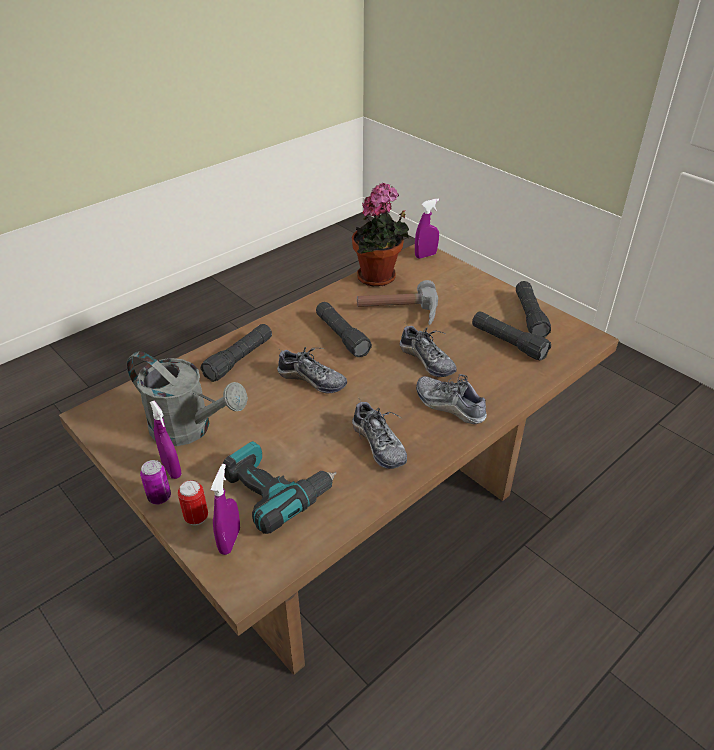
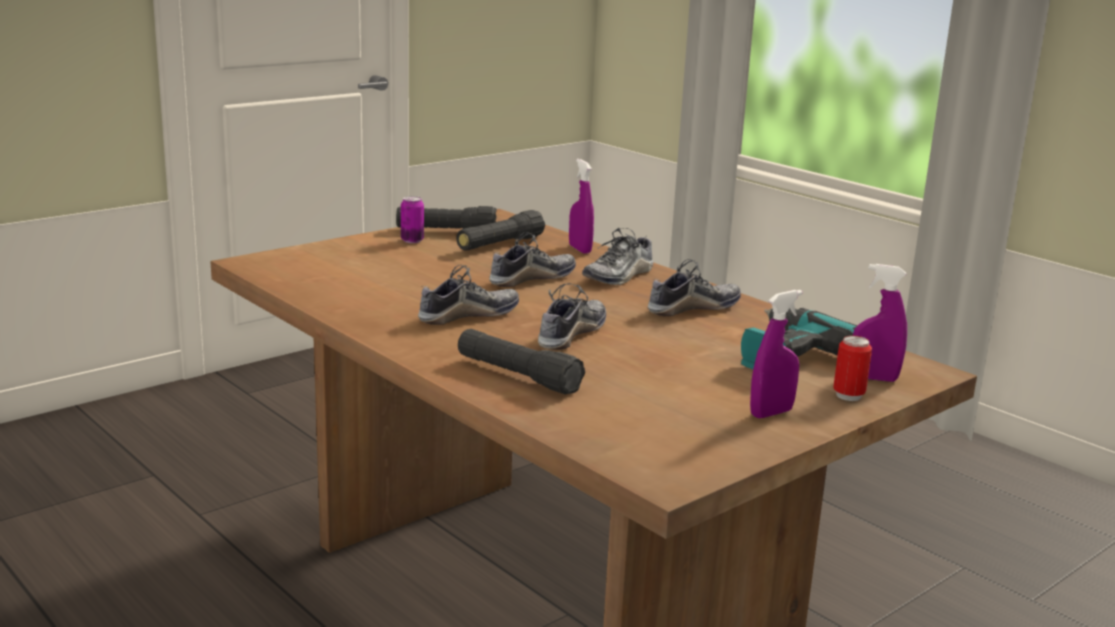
camera: 90 degrees left, 20 degrees down
grey watering can [126,351,248,446] -> none
can [140,460,171,505] -> can moved to [401,196,424,243]
black flashlight [316,302,372,357] -> shoe [418,265,519,325]
potted plant [352,183,409,286] -> none
hammer [357,280,438,325] -> none
purple spray bottle [415,198,439,258] -> purple spray bottle moved to [569,159,594,254]

